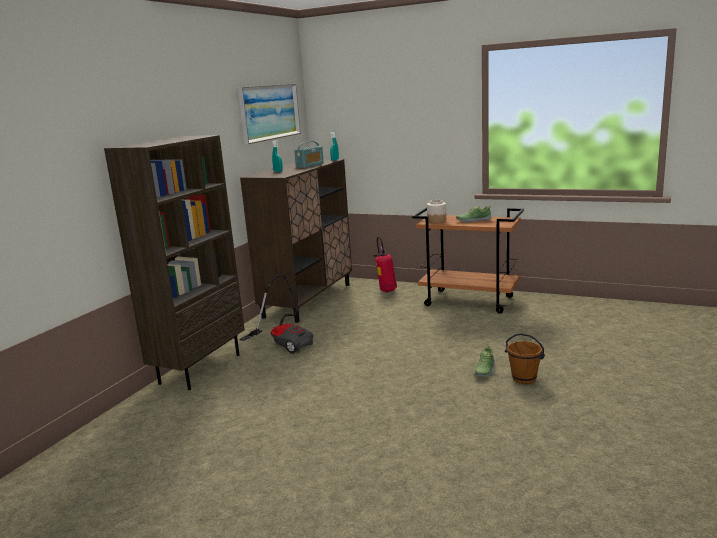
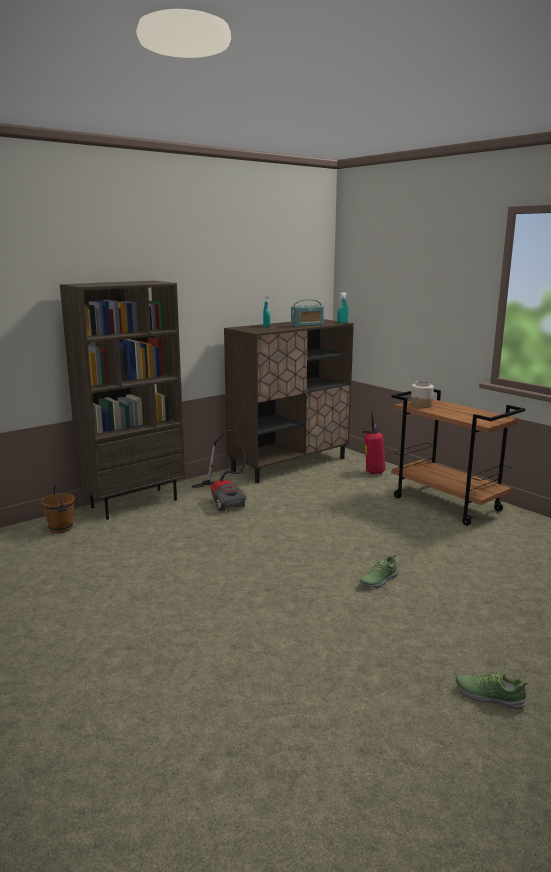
camera: 25 degrees right, 0 degrees up
picture [238,84,301,144] -> none
shoe [456,206,492,223] -> shoe moved to [456,671,528,710]
brown bucket [505,333,545,384] -> brown bucket moved to [41,485,75,533]

